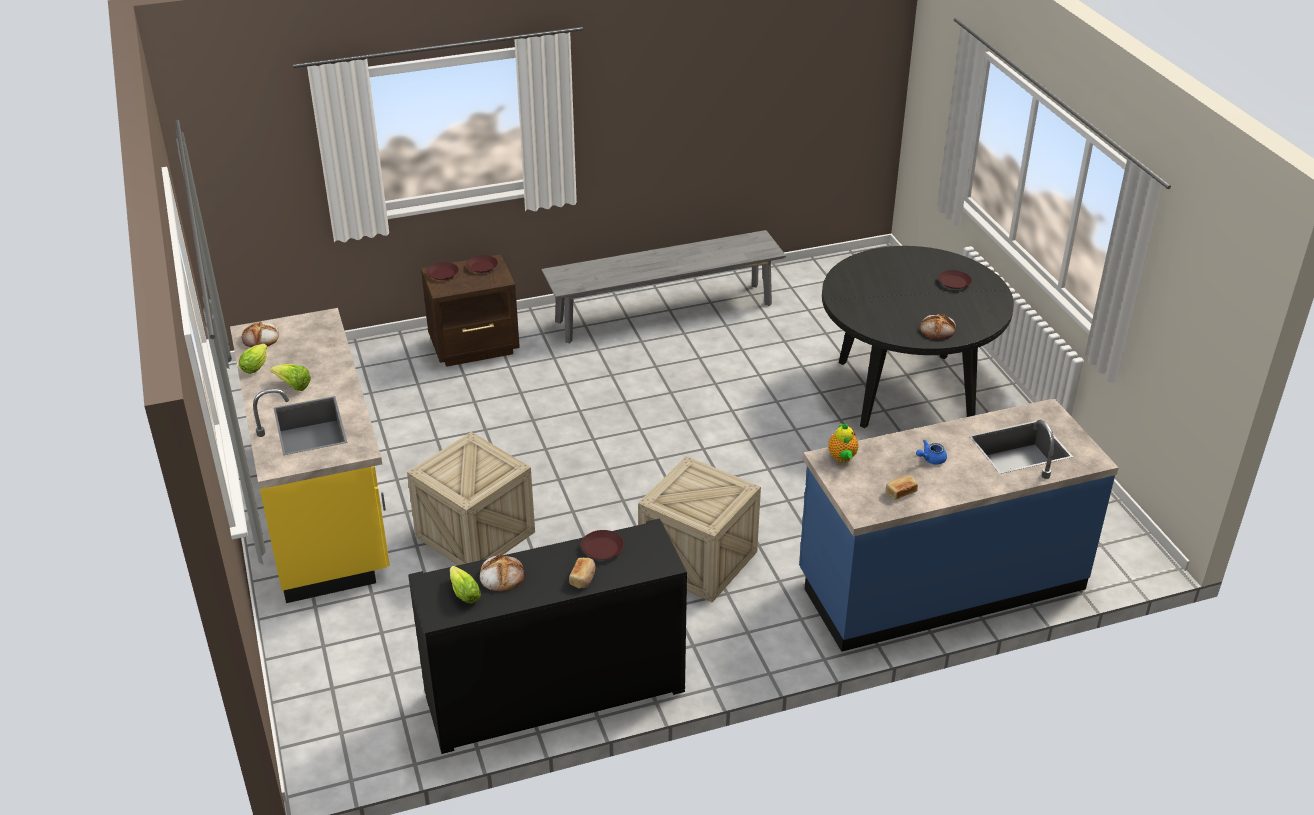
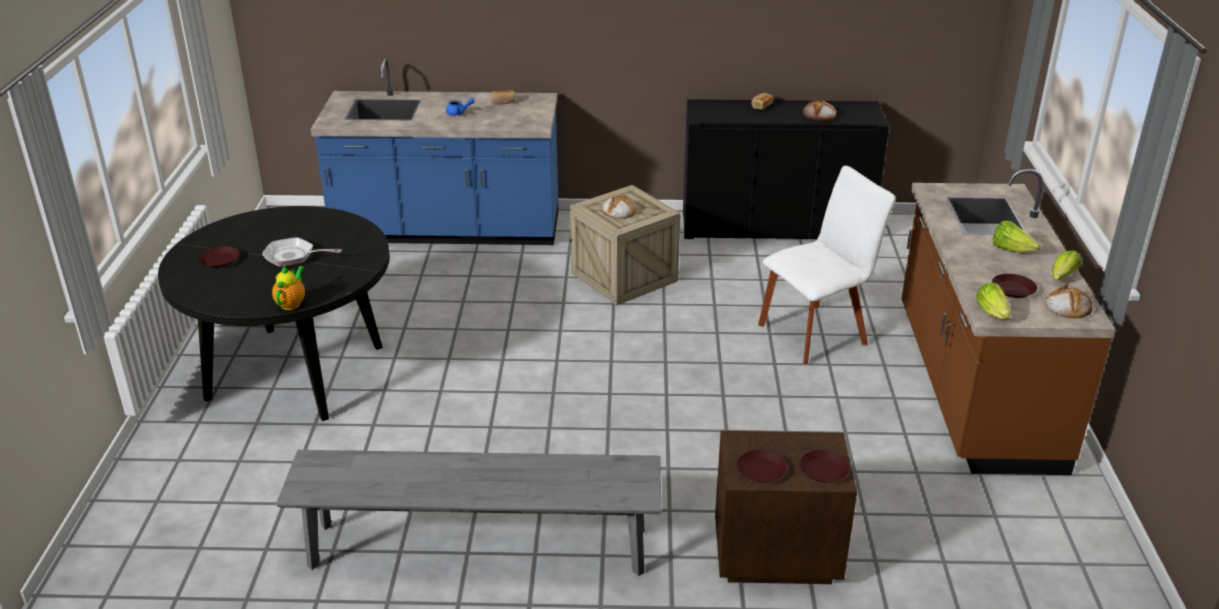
camera: 160 degrees left, 5 degrees down
yellow counter [230,308,390,603] -> brown counter [901,169,1115,475]
crate [407,432,535,565] -> white chair [758,166,896,364]
lettuce [450,566,481,603] -> lettuce moved to [976,282,1010,319]
brown plate [581,530,624,559] -> brown plate moved to [992,274,1037,298]
teapot [828,423,858,462] -> teapot moved to [272,266,305,310]
bread [920,314,956,339] -> bread moved to [601,196,637,219]
none -> frying pan [262,237,342,267]

